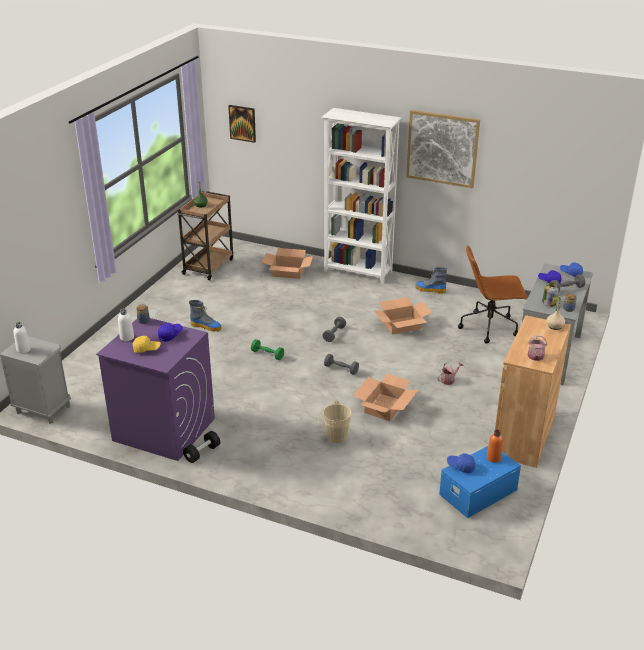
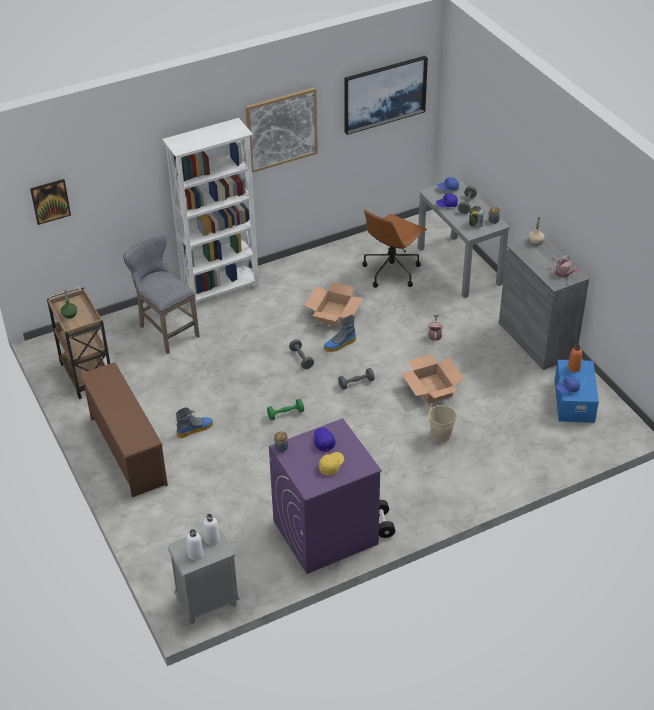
camera: 50 degrees left, 10 degrees up
white bottle [118,308,134,341] -> white bottle moved to [203,514,220,545]
cardboard box [262,248,313,279] -> grey stool [123,236,200,354]
boot [415,267,447,294] -> boot moved to [324,315,356,352]
brown cabinet [495,315,571,468] -> grey cabinet [499,238,589,370]
none -> brown shoe rack [80,362,168,497]
none -> picture [344,56,428,135]

